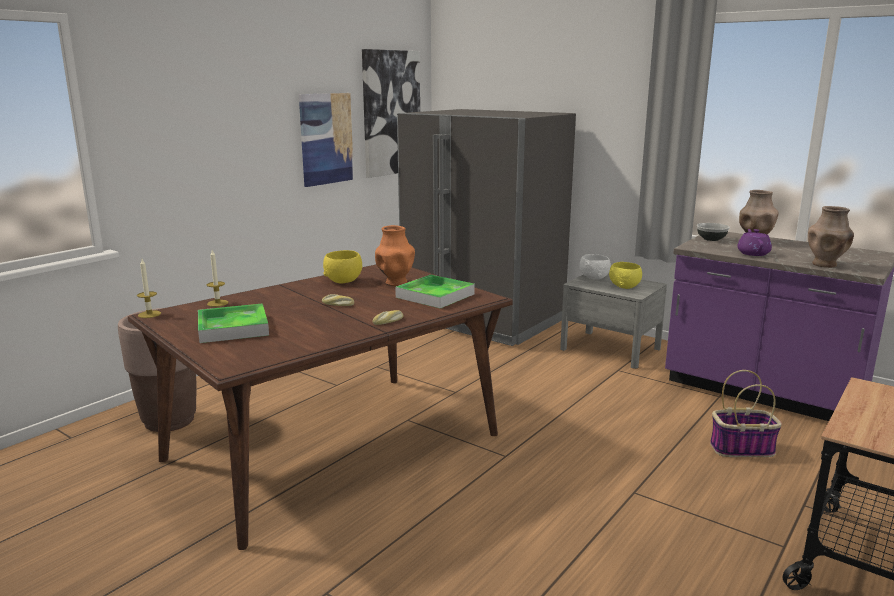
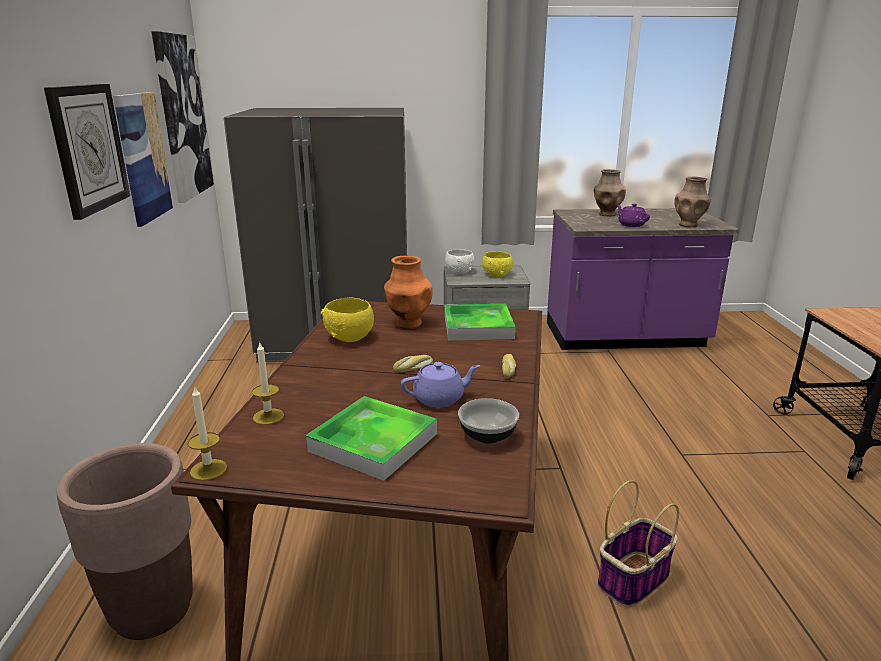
camera: 40 degrees left, 5 degrees up
bowl [697,223,730,241] -> bowl moved to [458,398,519,444]
basket [710,370,782,457] -> basket moved to [598,480,679,607]
none -> wall clock [44,84,130,220]
none -> purple teapot [401,362,480,407]

